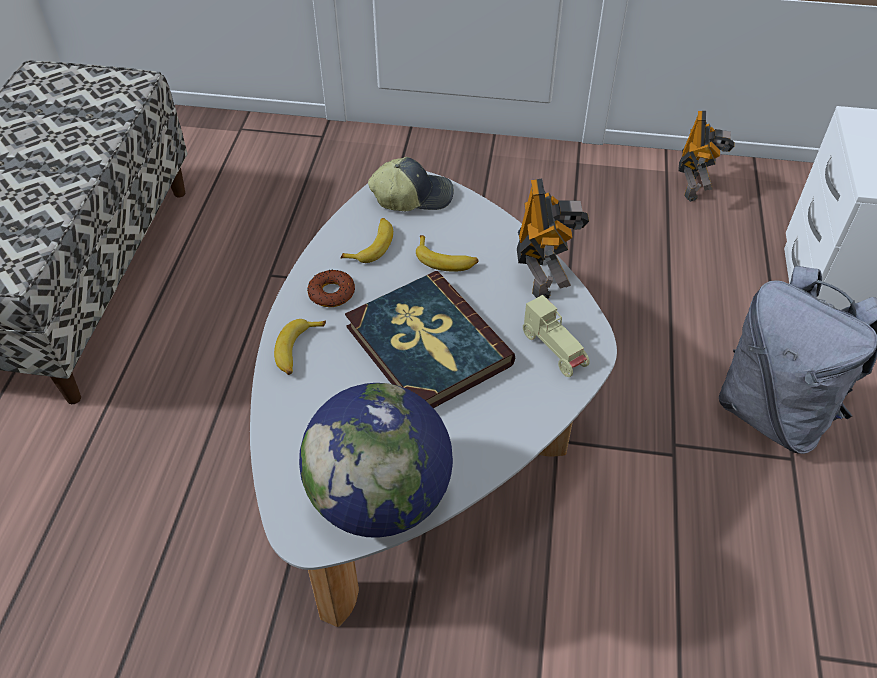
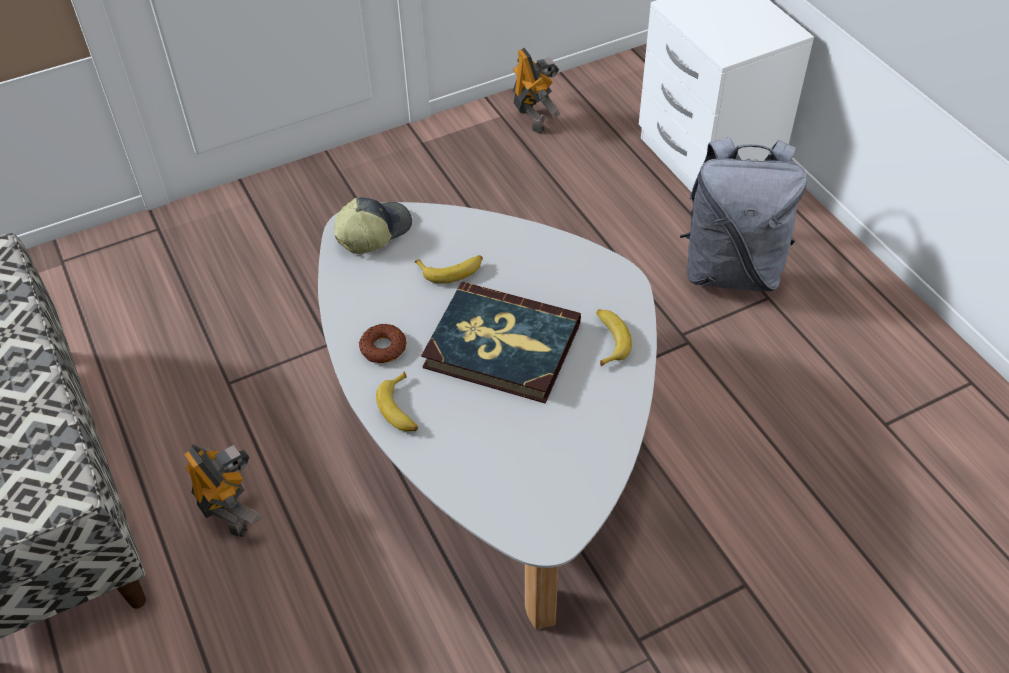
camera: 35 degrees left, 0 degrees up
globe [299,383,453,538] -> none
banana [341,218,393,263] -> banana moved to [596,309,632,367]
toy robot [517,179,589,299] -> toy robot moved to [184,444,262,537]
beige toy car [523,295,590,377] -> none

